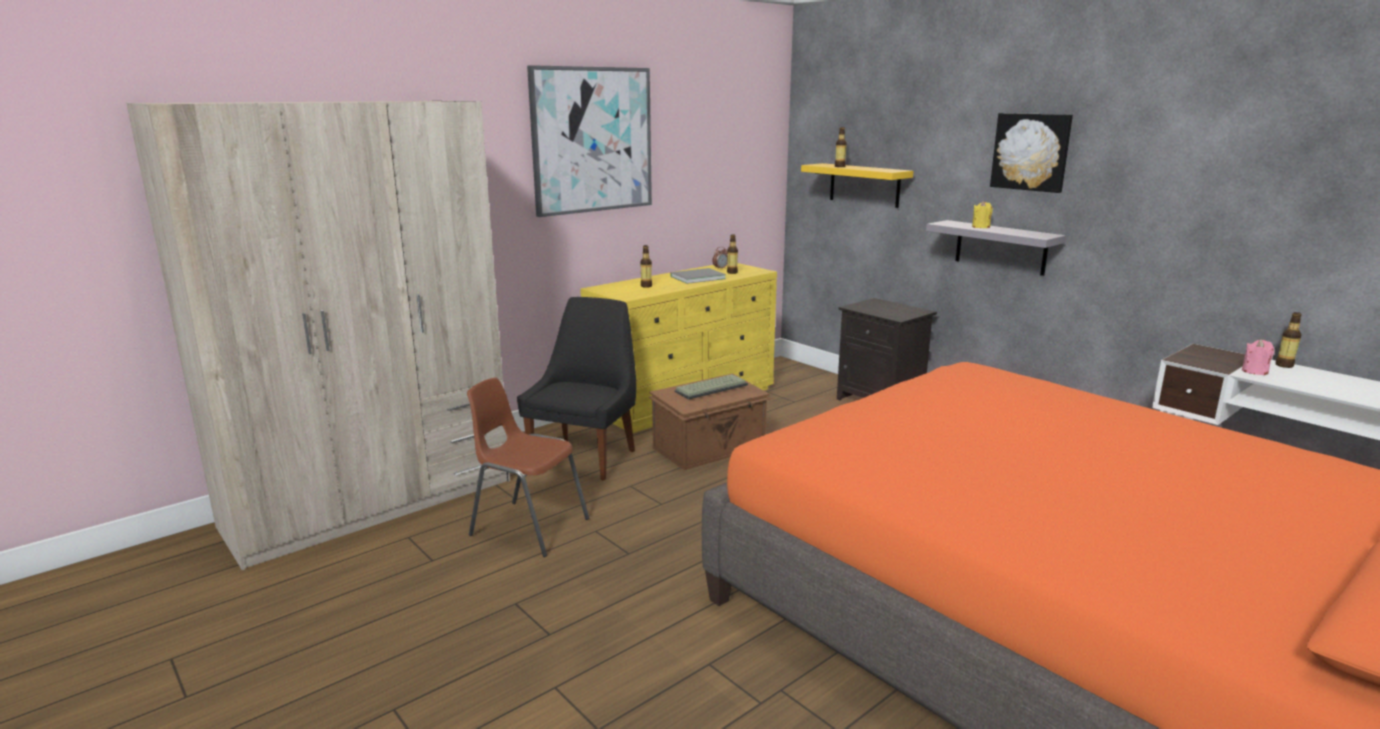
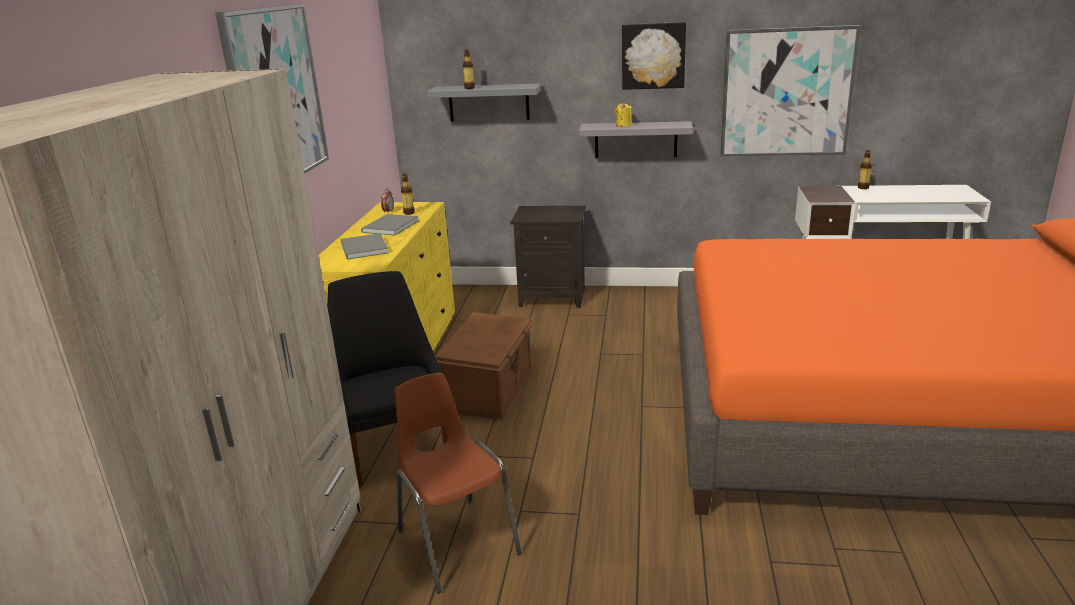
camera: 40 degrees left, 5 degrees up
brown chair [467,377,589,557] -> brown chair turned 75 degrees clockwise [394,373,522,593]
bottle [640,245,652,288] -> grey book [341,233,389,259]
keyboard [675,374,748,399] -> none
yellow shelf [801,163,913,208] -> grey shelf [427,83,541,121]
pink candle [1242,340,1274,375] -> none
none -> picture [720,25,861,157]

